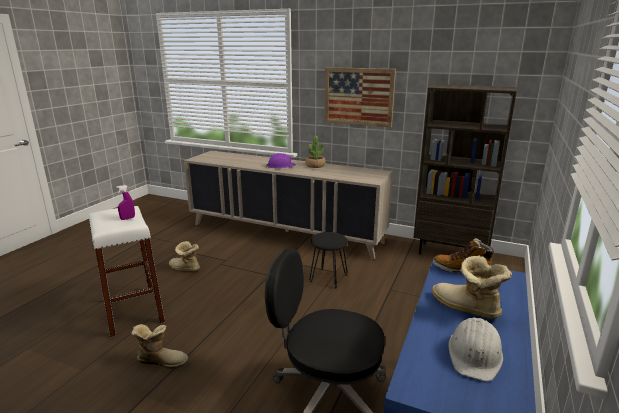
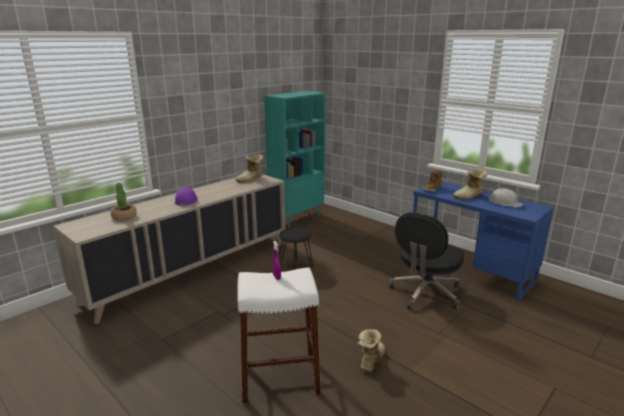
camera: 70 degrees left, 0 degrees up
boot [169,241,200,271] -> boot moved to [235,154,264,183]
potted plant [305,136,325,168] -> potted plant moved to [111,183,137,221]
picture [324,67,396,127] -> none
brown bookcase [413,84,517,255] -> turquoise bookcase [264,91,325,228]

